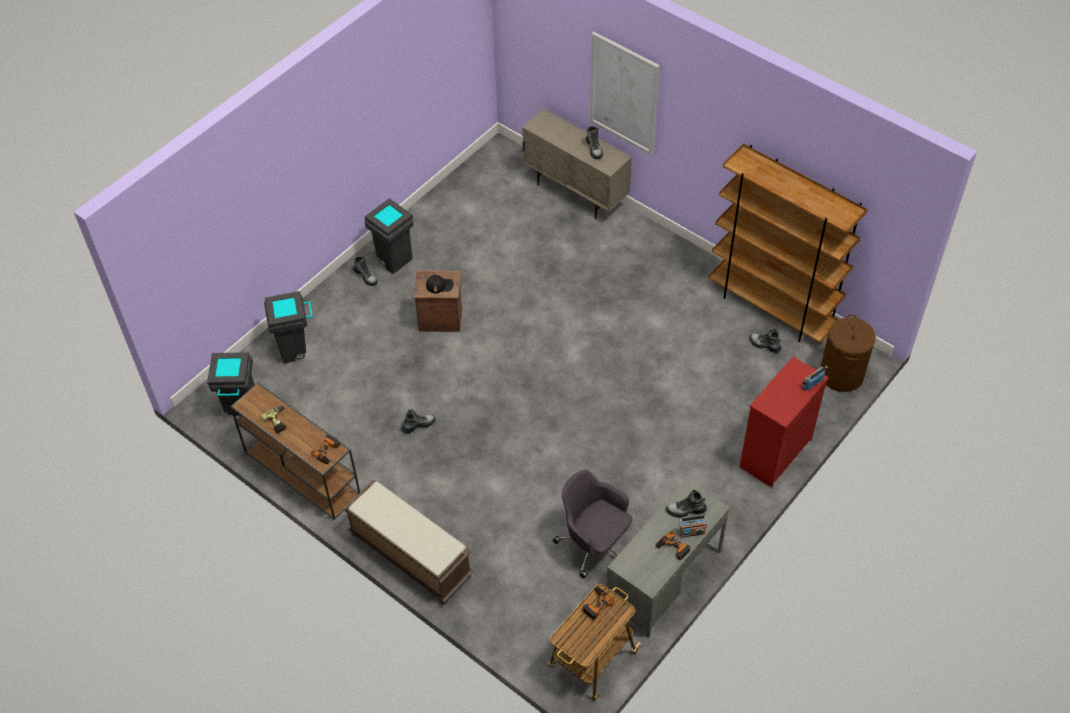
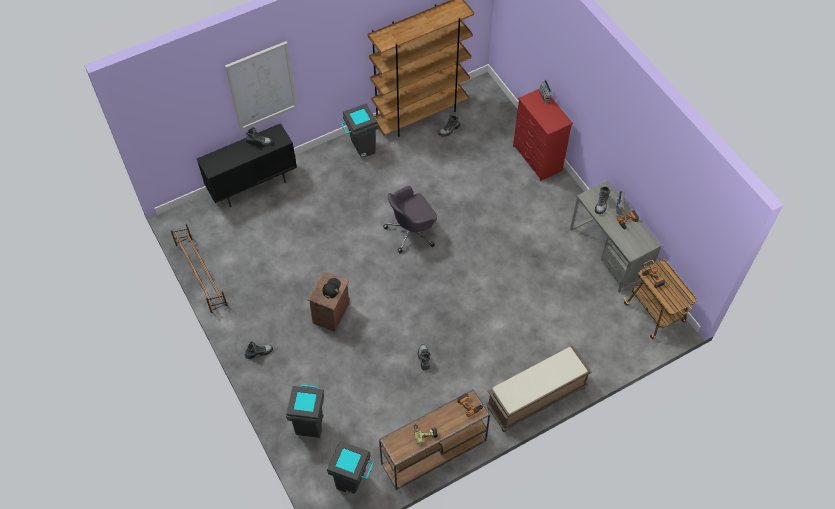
camera: 70 degrees left, 5 degrees up
grey trash can [365,198,414,274] -> grey trash can moved to [341,103,379,157]
beige cabinet [522,109,632,219] -> black cabinet [197,123,297,207]
grey office chair [553,469,632,578] -> grey office chair moved to [383,186,437,253]
brown laundry basket [820,315,876,392] -> none
none -> brown shoe rack [171,224,227,313]

